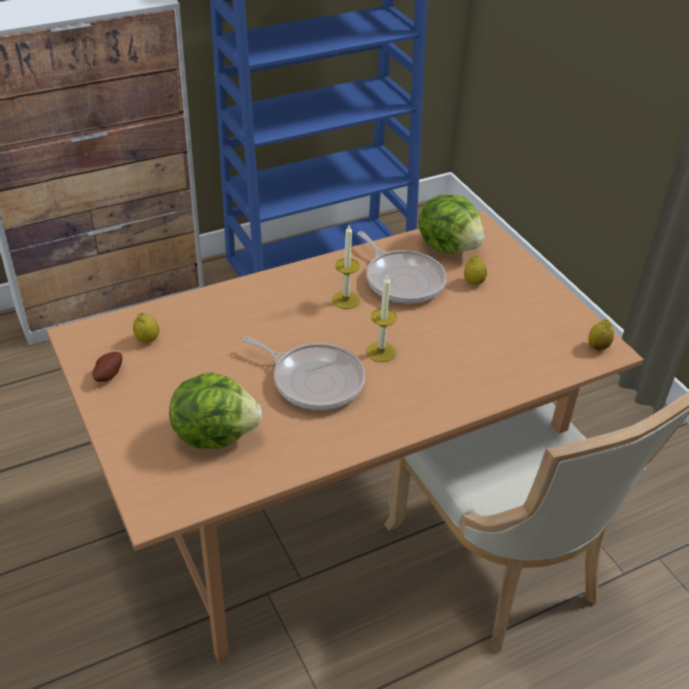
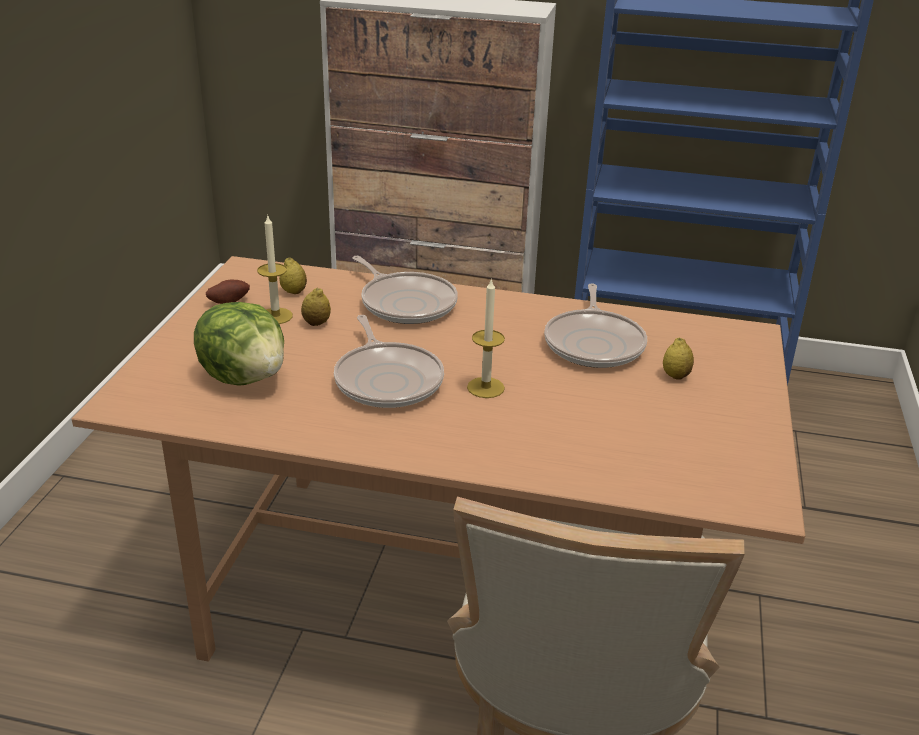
camera: 40 degrees right, 10 degrees down
candle [332,225,360,309] -> candle moved to [257,214,293,324]
lettuce [418,195,485,254] -> none
lemon [588,319,614,351] -> lemon moved to [301,288,331,326]
none -> frying pan [352,256,458,324]

